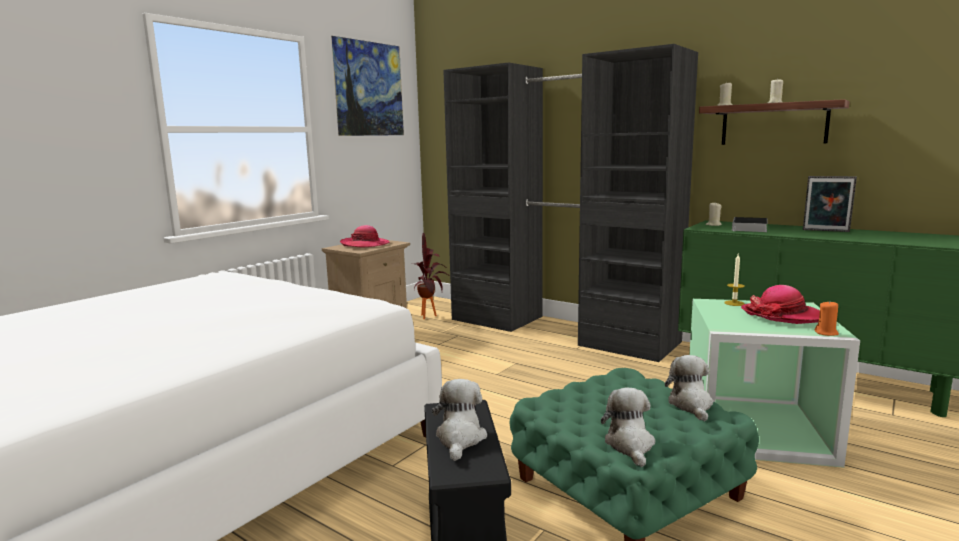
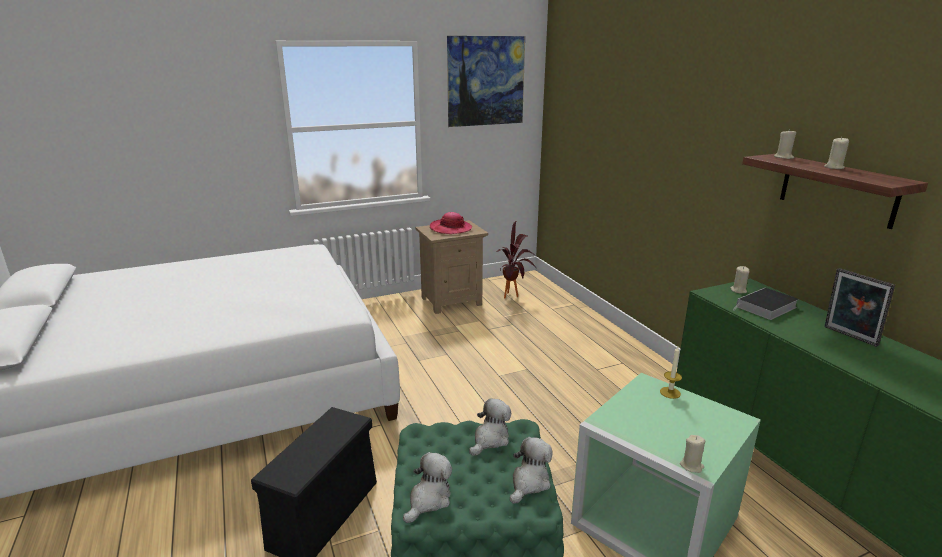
camera: 30 degrees right, 10 degrees up
plush toy [432,379,487,461] -> plush toy moved to [469,398,511,456]
black wardrobe [443,44,698,362] -> none
hat [741,285,820,324] -> none
orange candle [815,301,839,336] -> beige candle [680,435,705,473]

